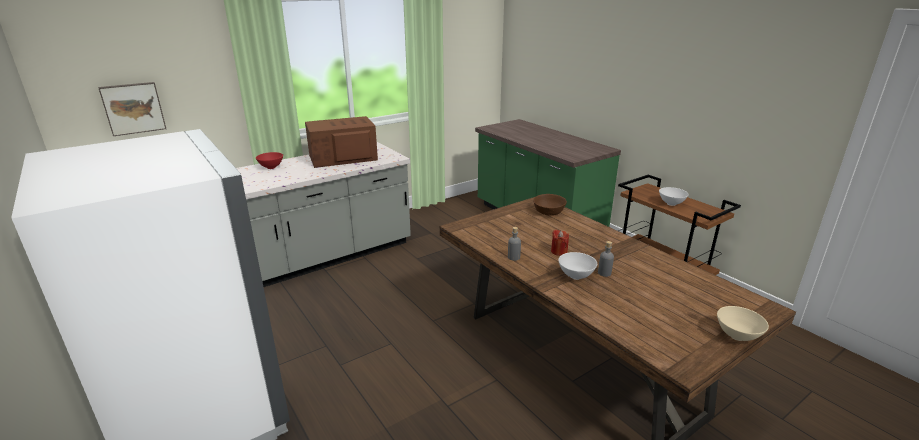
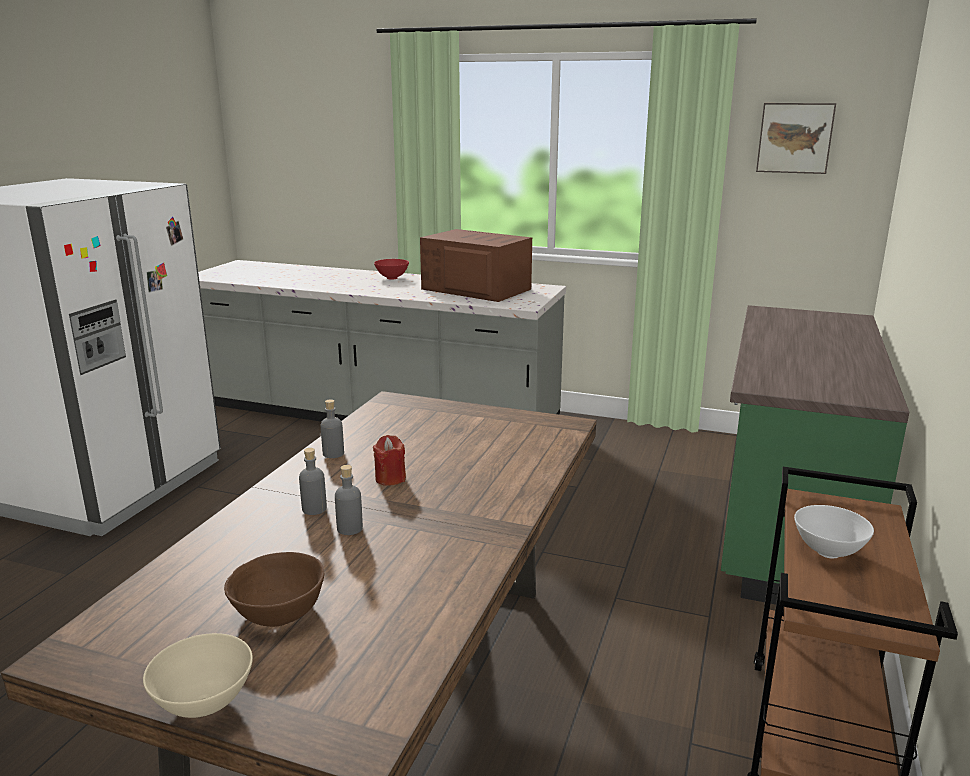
camera: 55 degrees right, 5 degrees down
picture [98,82,166,136] -> picture moved to [756,103,836,174]
brown bowl [533,194,567,216] -> brown bowl moved to [224,552,324,627]
white bowl [558,252,597,280] -> grey bottle [299,448,327,515]

